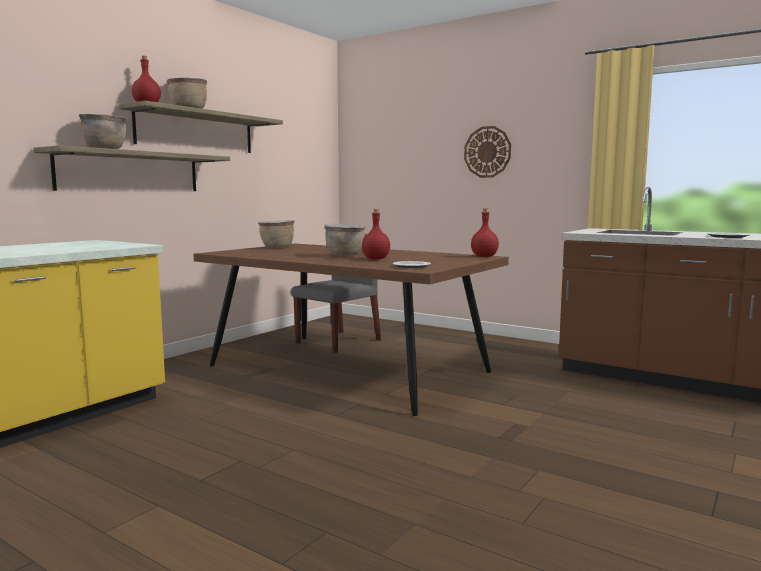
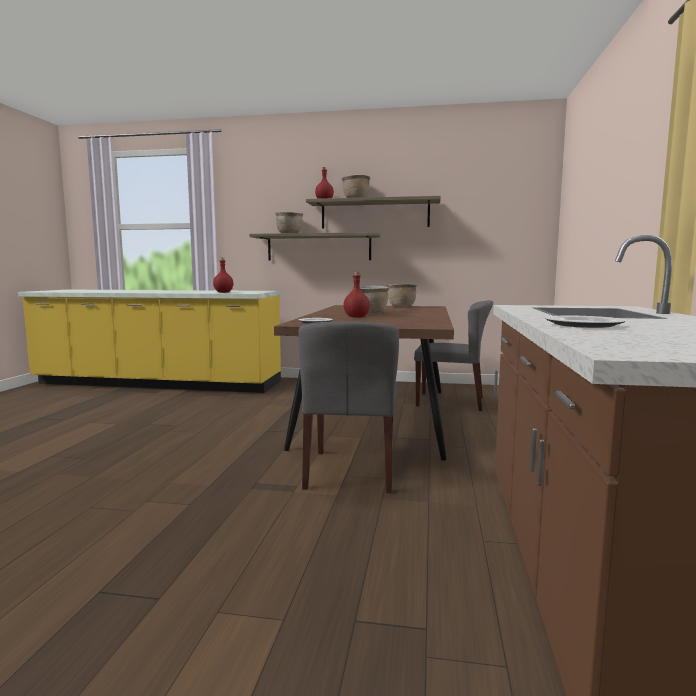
camera: 65 degrees right, 0 degrees up
wall clock [464,126,511,178] -> none
red bottle [471,208,499,257] -> red bottle moved to [213,258,233,293]
none -> grey chair [298,321,399,493]

